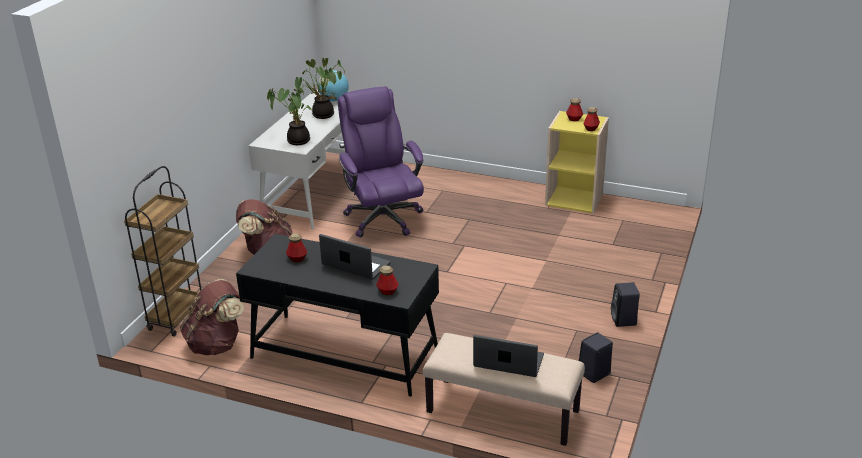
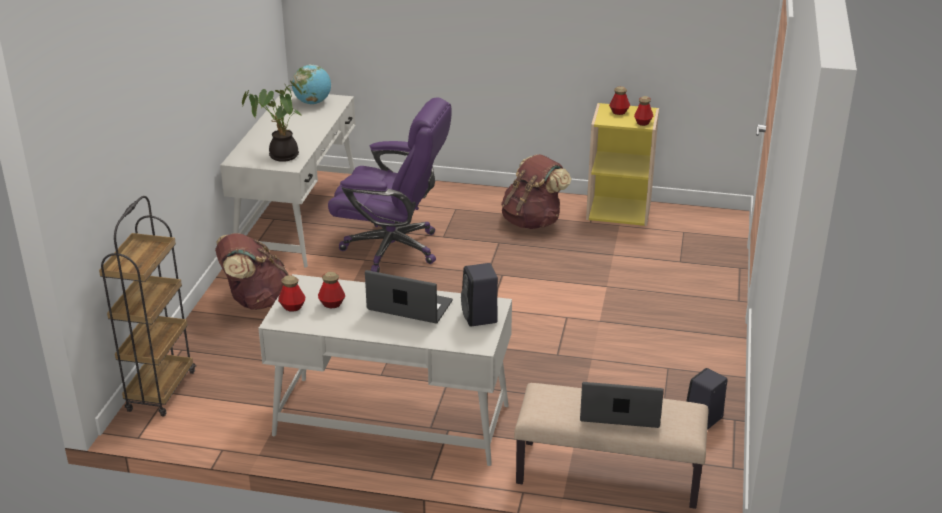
camera: 10 degrees left, 0 degrees up
brown backpack [180,279,244,355] -> brown backpack moved to [501,154,571,229]
black desk [236,234,439,396] -> white desk [258,274,512,466]
potted plant [295,58,345,119] -> none
purple office chair [338,86,424,238] -> purple office chair turned 135 degrees clockwise [328,97,452,272]
bottle [376,265,399,295] -> bottle moved to [278,275,305,311]
black speaker [611,282,640,327] -> black speaker moved to [461,263,498,326]

